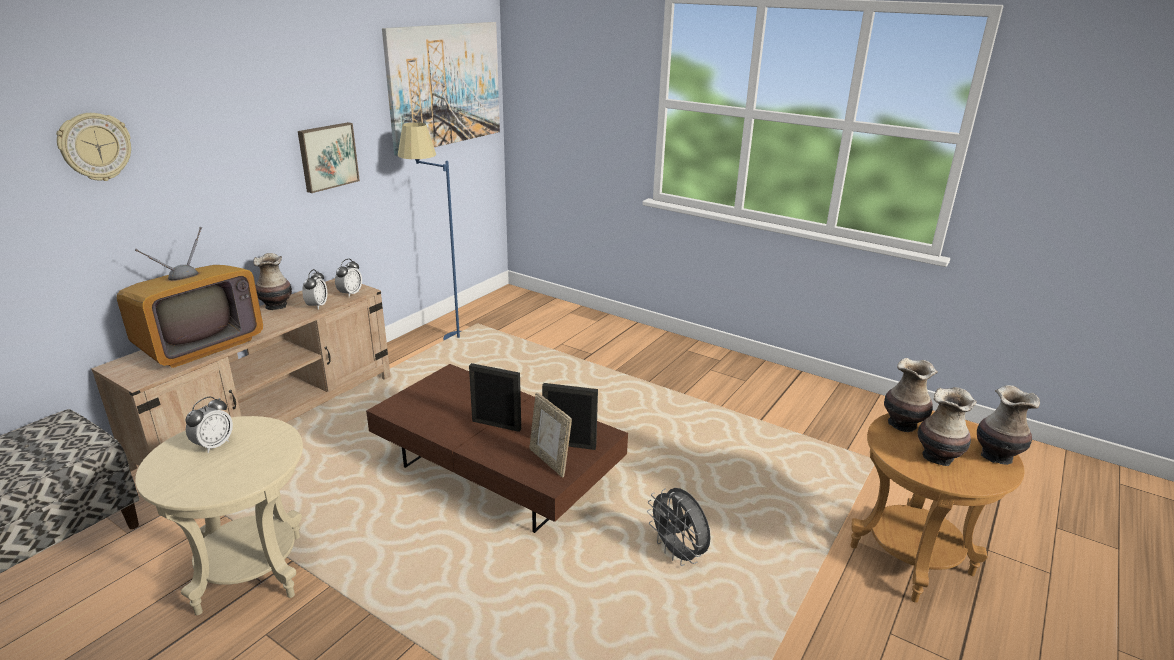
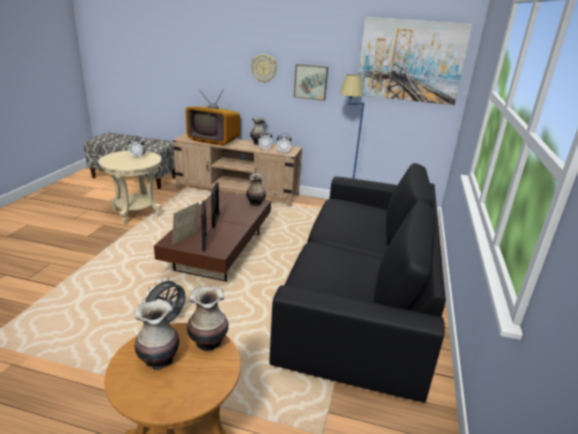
camera: 70 degrees right, 0 degrees up
wall clock [56,113,131,181] -> wall clock moved to [251,54,277,83]
vase [977,385,1040,465] -> vase moved to [246,173,266,206]
none -> black sofa [269,163,446,403]

